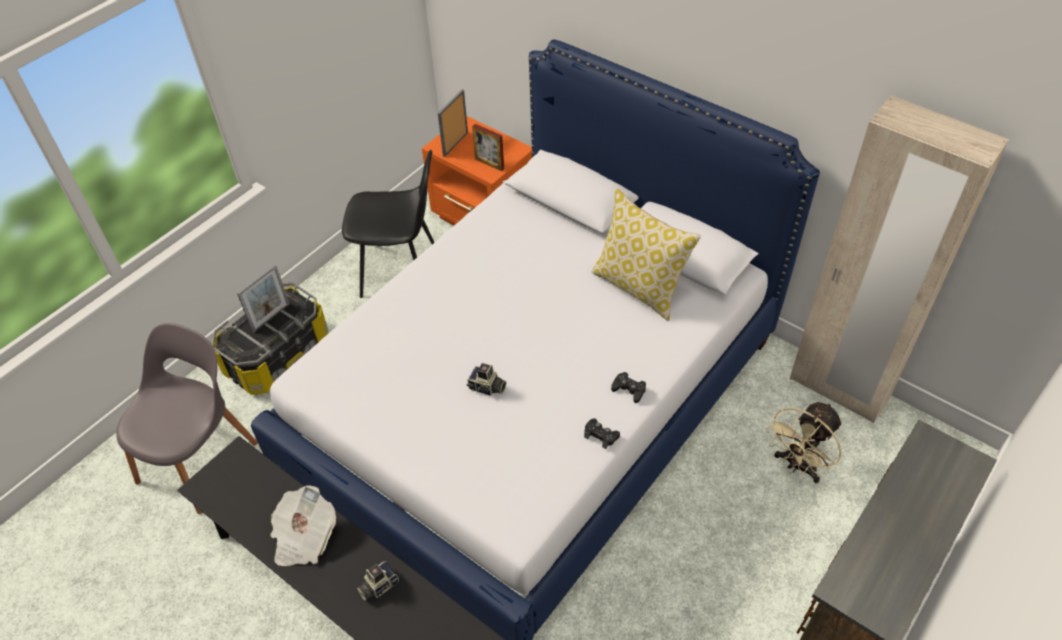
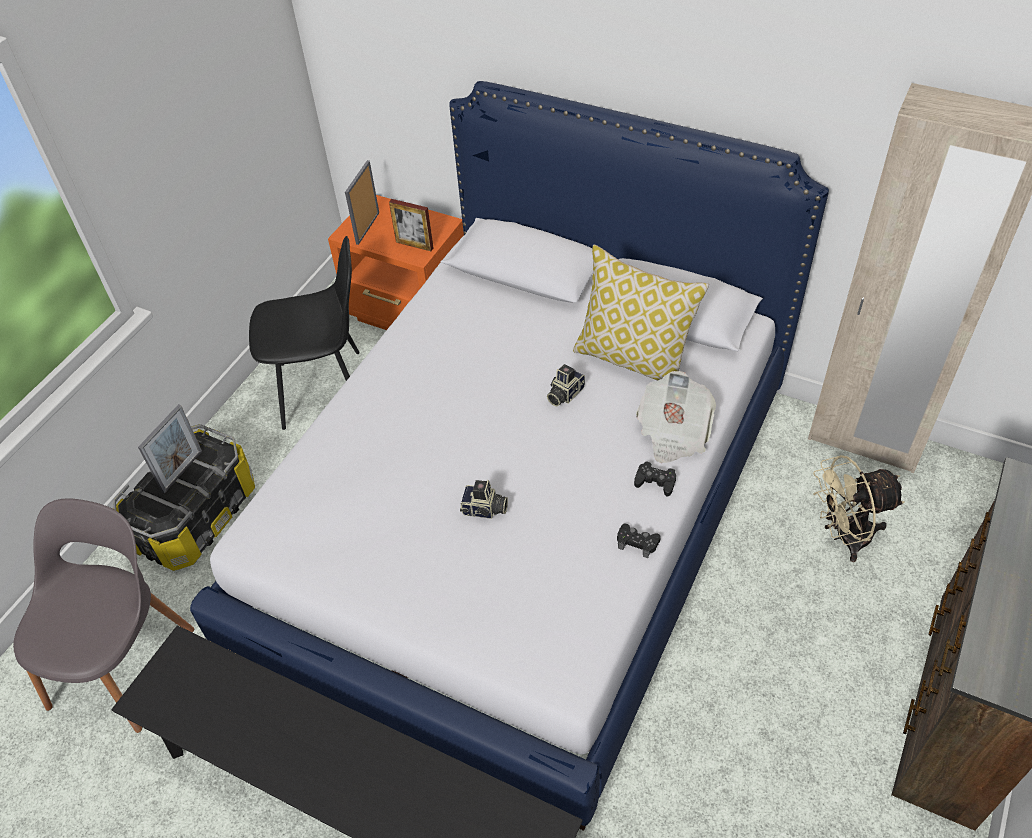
camera: 10 degrees left, 0 degrees up
newspaper [270,485,336,566] -> newspaper moved to [636,371,716,463]
camera [357,561,399,601] -> camera moved to [547,364,585,406]
beige fan [766,402,842,483] -> beige fan turned 45 degrees clockwise [813,455,905,562]

